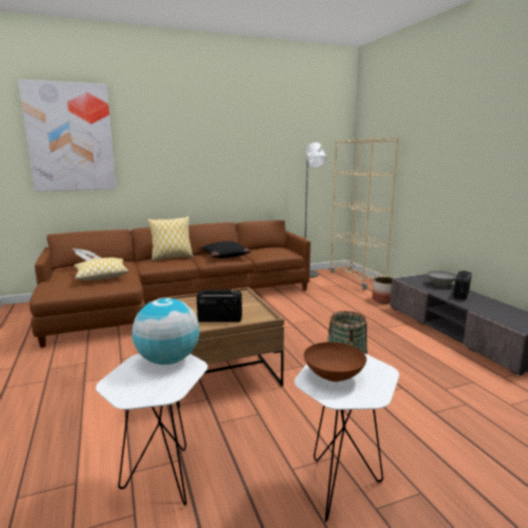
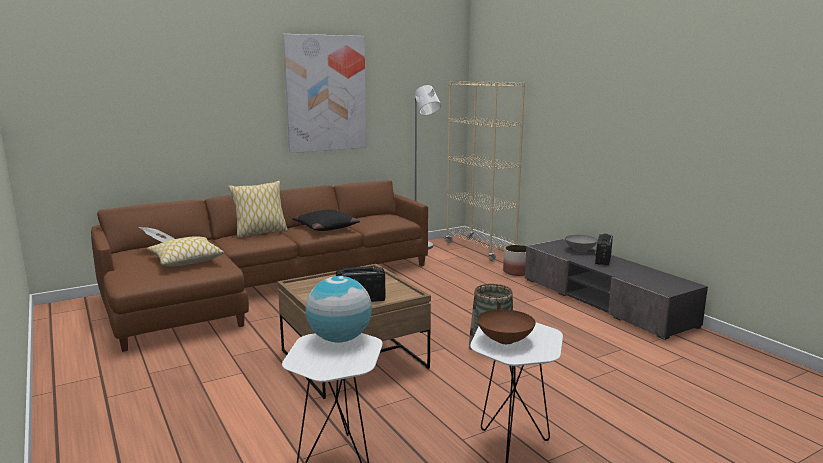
camera: 10 degrees left, 0 degrees up
picture [18,79,116,191] -> picture moved to [283,34,367,153]

